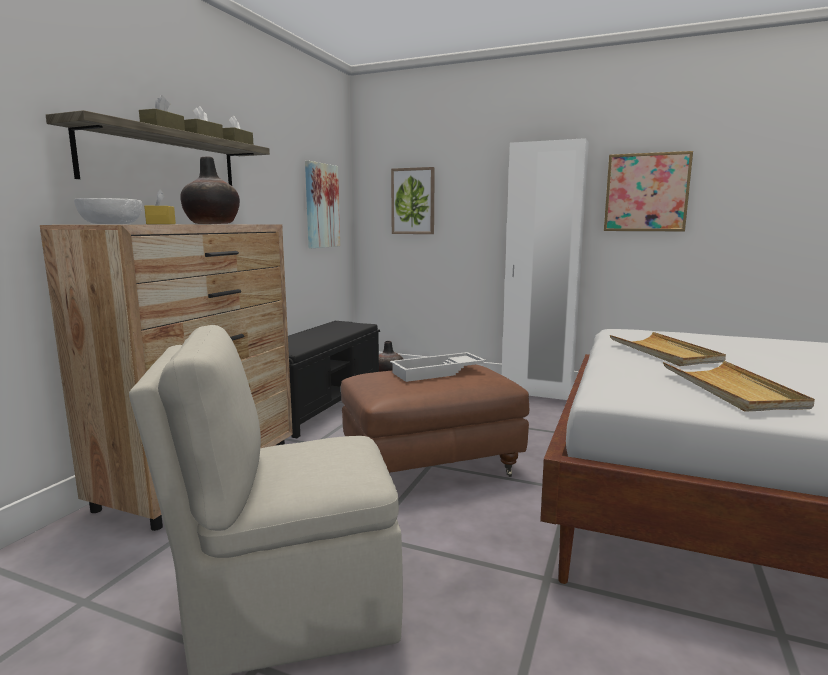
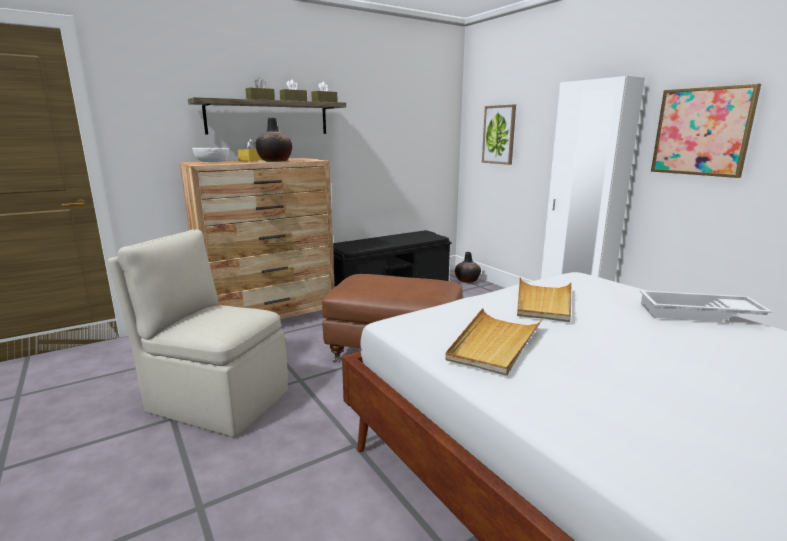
camera: 35 degrees right, 5 degrees up
picture [305,161,340,248] -> none
white tray [390,352,486,382] -> white tray moved to [640,290,772,322]

